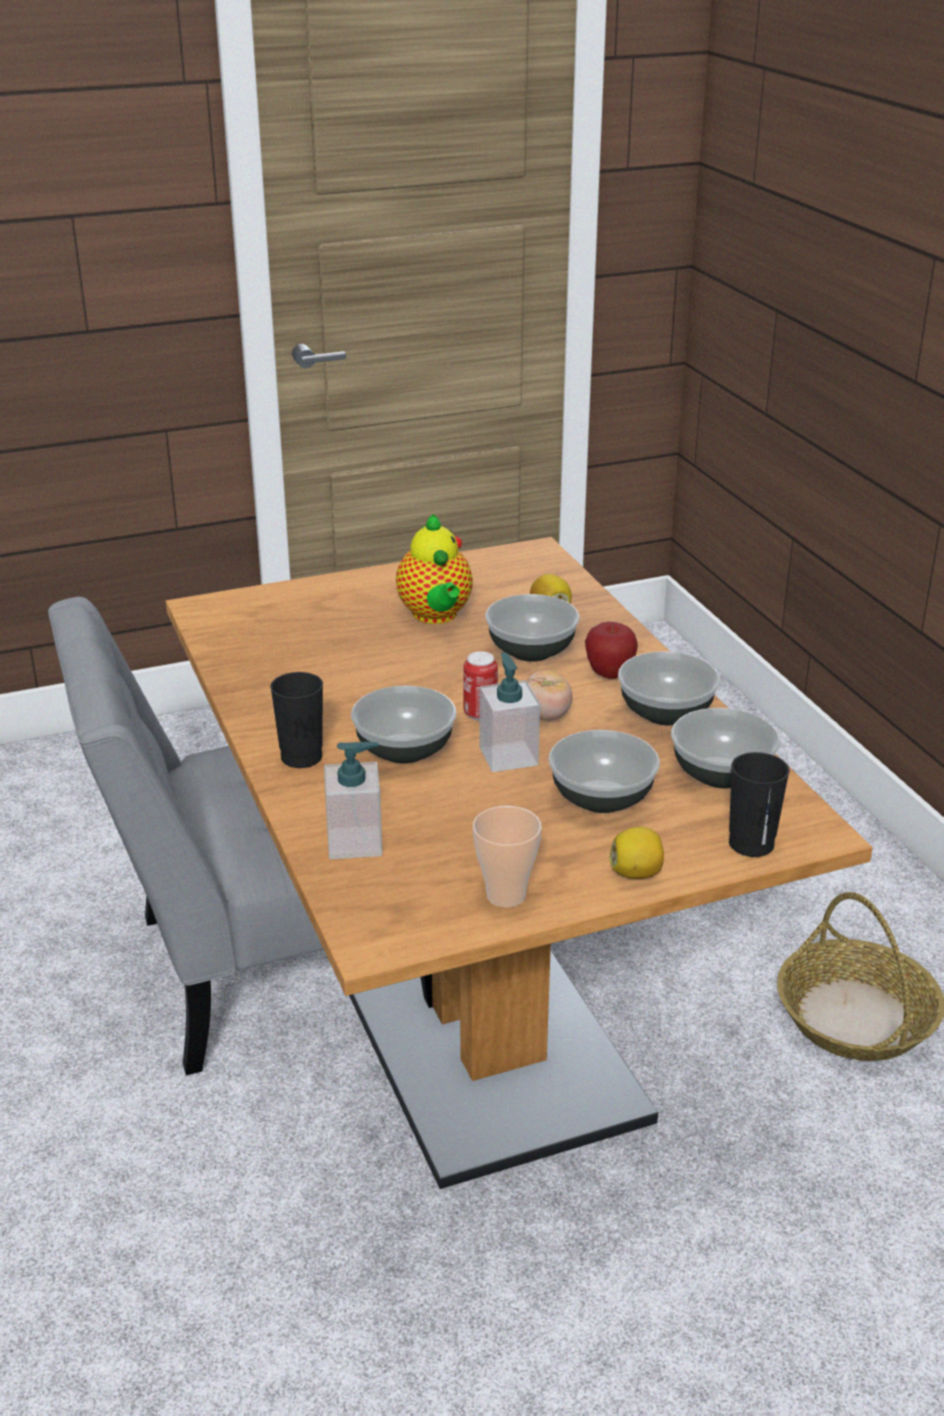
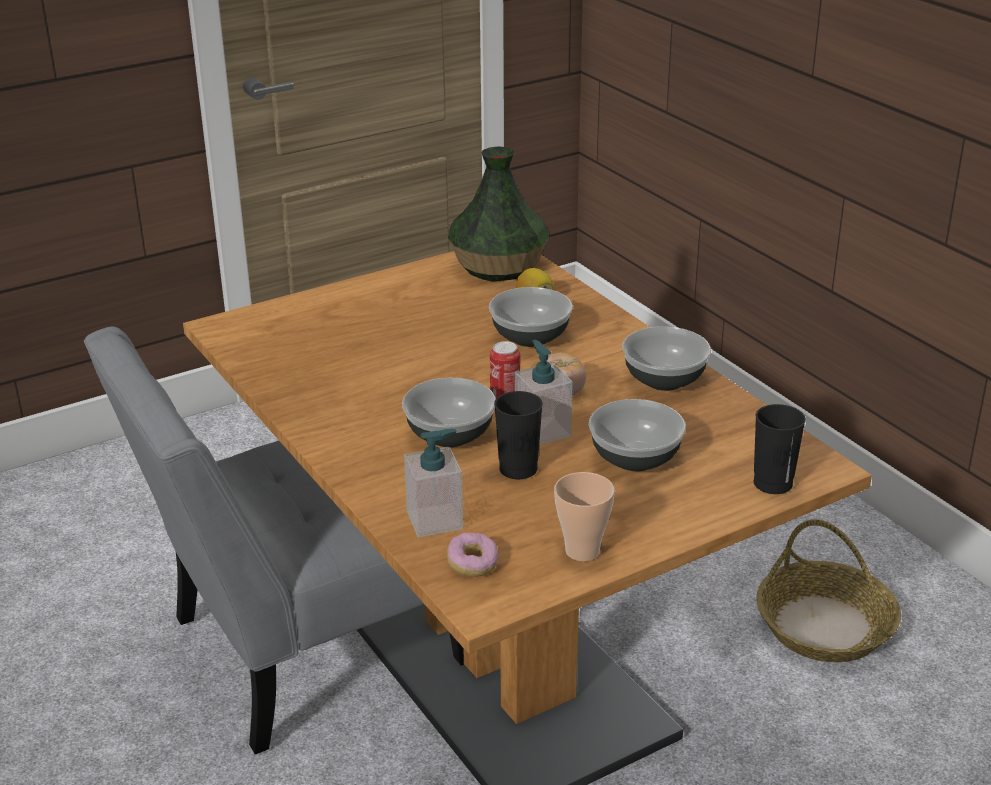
camera: 10 degrees left, 0 degrees up
black cup [270,672,323,768] -> black cup moved to [494,391,543,479]
teapot [396,514,473,624] -> none
apple [585,622,638,679] -> none
lemon [609,827,664,879] -> none
bowl [671,708,780,788] -> none
none -> donut [447,532,498,577]
none -> vase [448,146,549,281]

